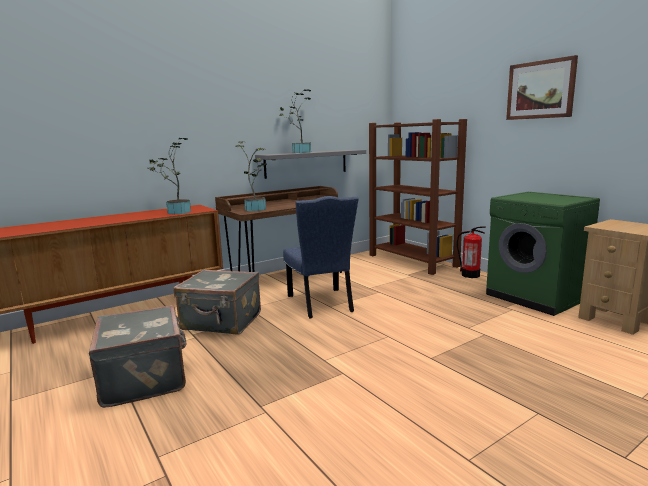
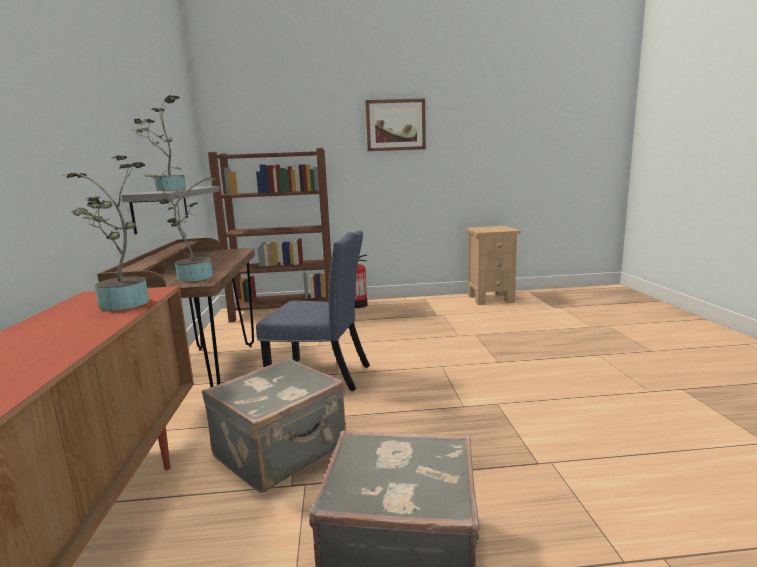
camera: 60 degrees left, 0 degrees up
green washing machine [486,192,600,316] -> none

